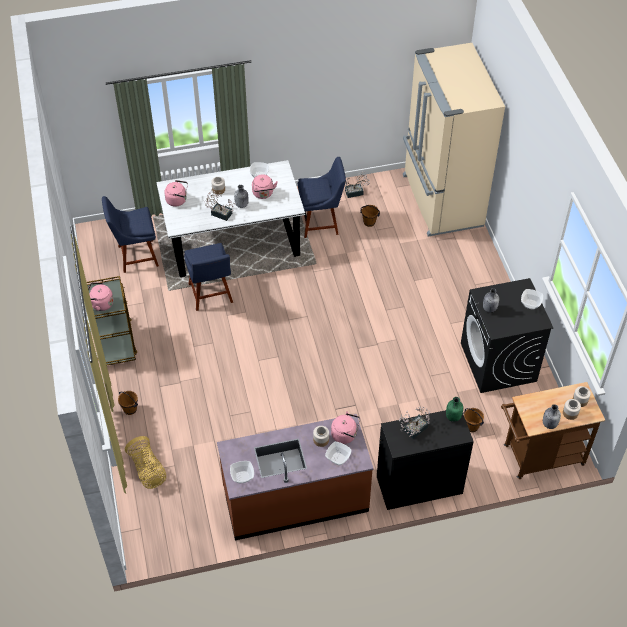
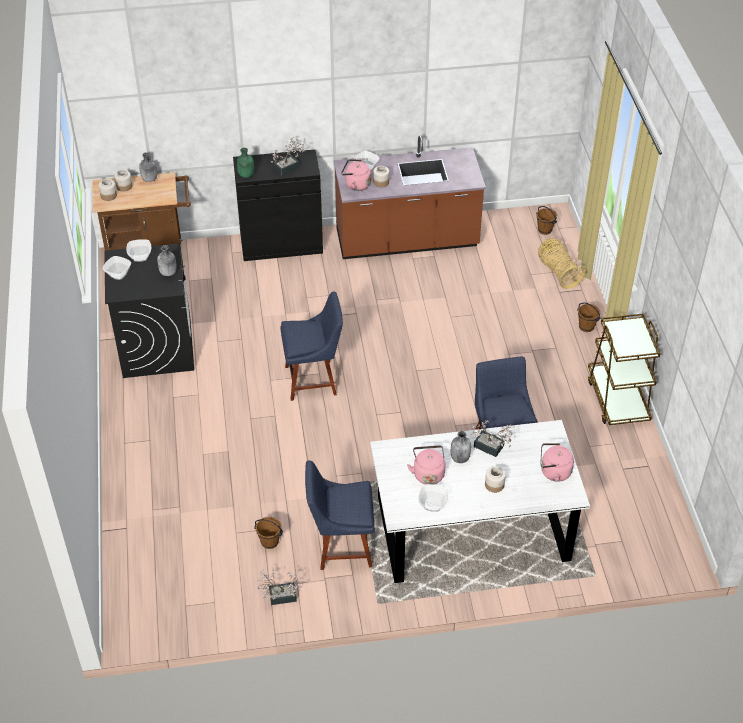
camera: 175 degrees left, 5 degrees down
pink kettle [88,282,114,311] -> none
blue chair [102,196,159,273] -> blue chair moved to [280,291,343,401]
bowl [230,461,254,483] -> bowl moved to [126,239,151,262]
beige fridge [403,43,505,237] -> none
brown bucket [463,408,484,432] -> brown bucket moved to [536,206,557,235]

